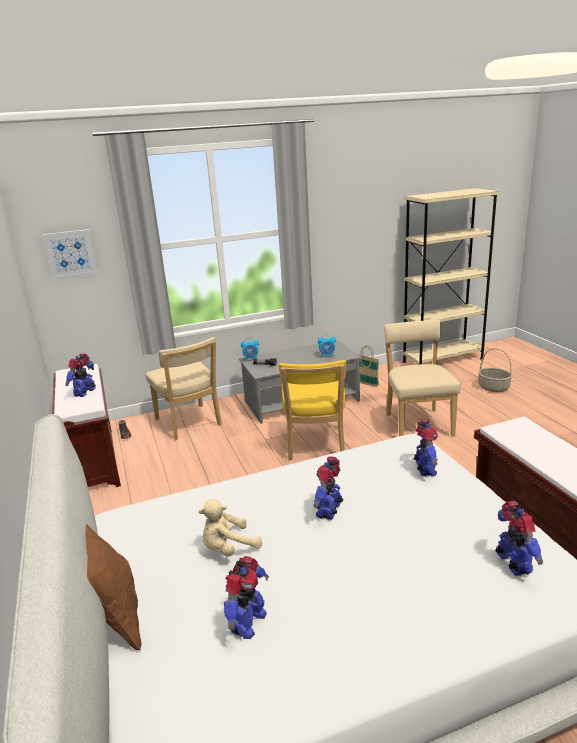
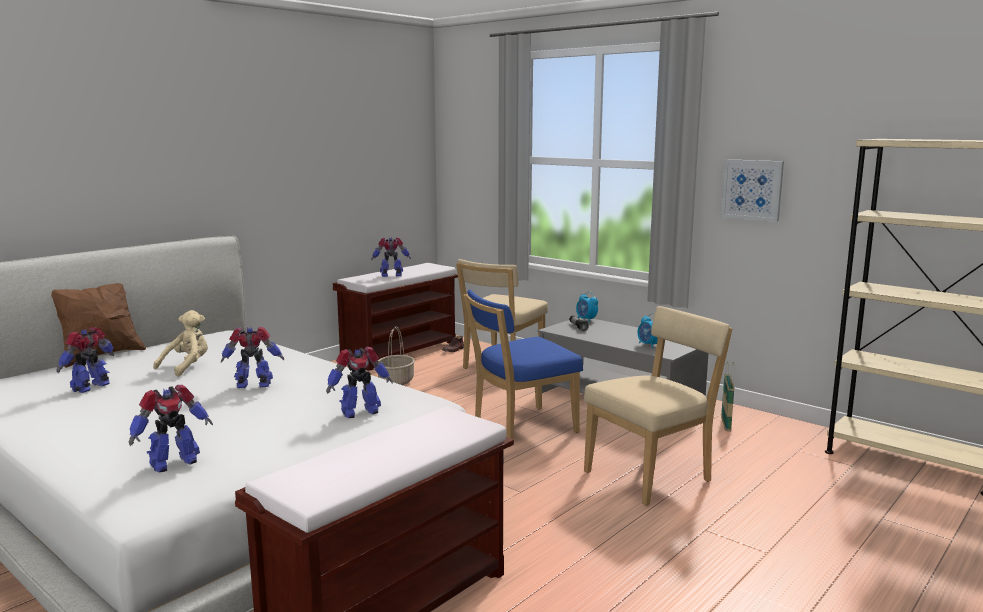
camera: 60 degrees right, 10 degrees down
picture [42,229,98,279] -> picture moved to [721,159,784,222]
beige plush toy [199,499,262,557] -> beige plush toy turned 90 degrees clockwise [153,310,208,377]
toy robot [224,556,269,639] -> toy robot turned 120 degrees clockwise [56,327,114,393]
yellow chair [279,360,346,460] -> blue chair [464,289,583,447]
basket [478,348,513,392] -> basket moved to [378,327,415,385]

